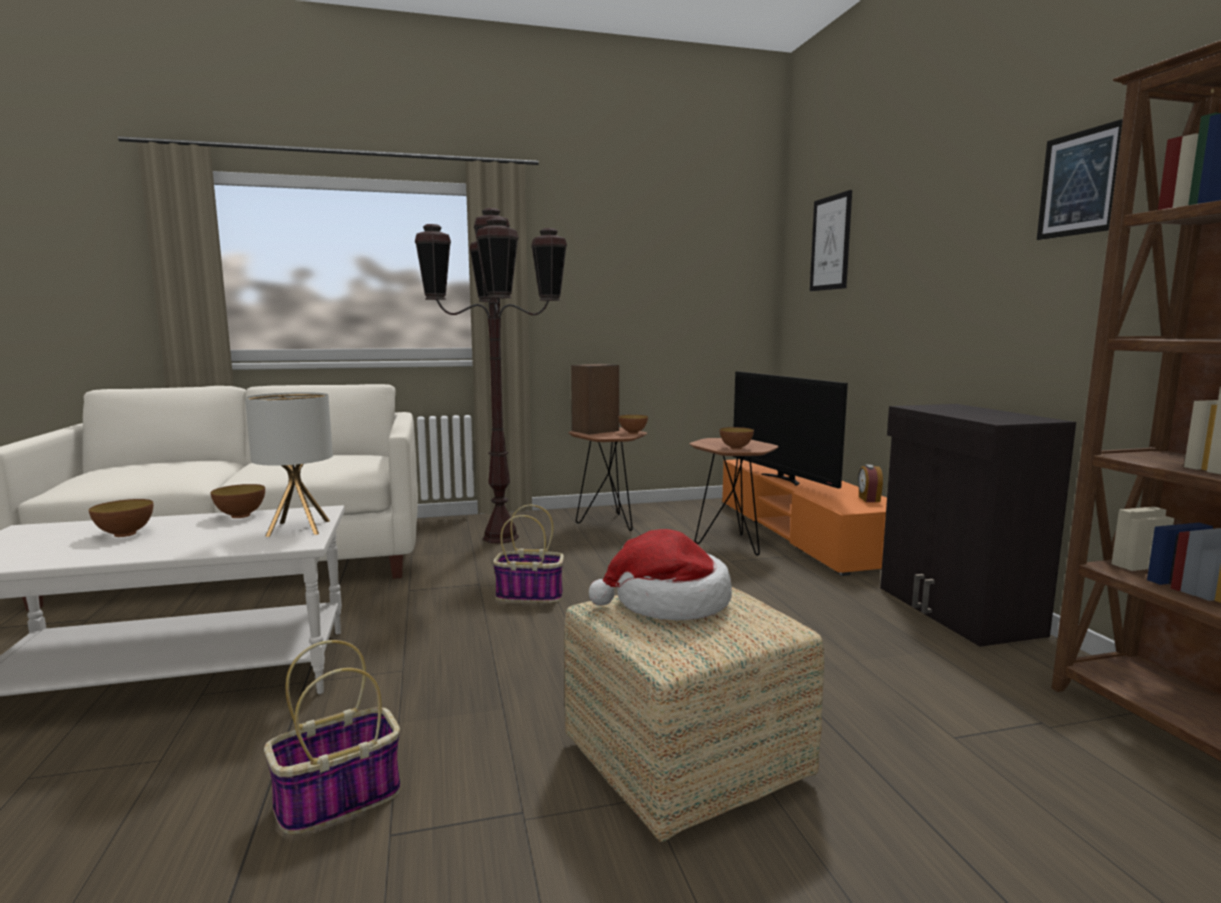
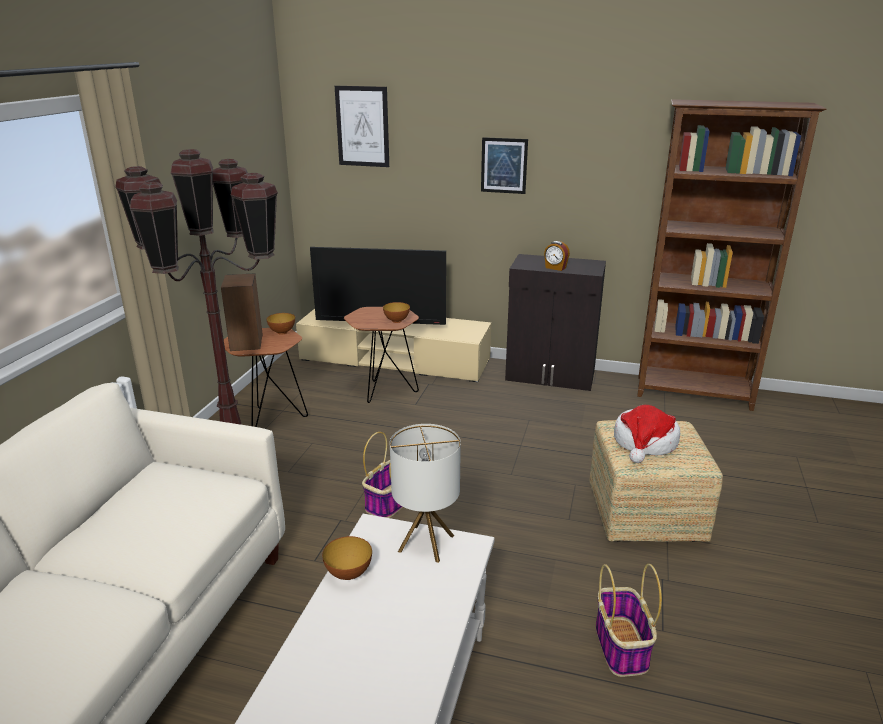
camera: 60 degrees left, 15 degrees up
bowl [89,499,153,537] -> none
orange tv stand [722,459,887,576] -> beige tv stand [296,309,491,382]
alarm clock [858,464,883,502] -> alarm clock moved to [544,241,570,271]
picture [1037,119,1123,240] -> picture moved to [481,137,528,194]

